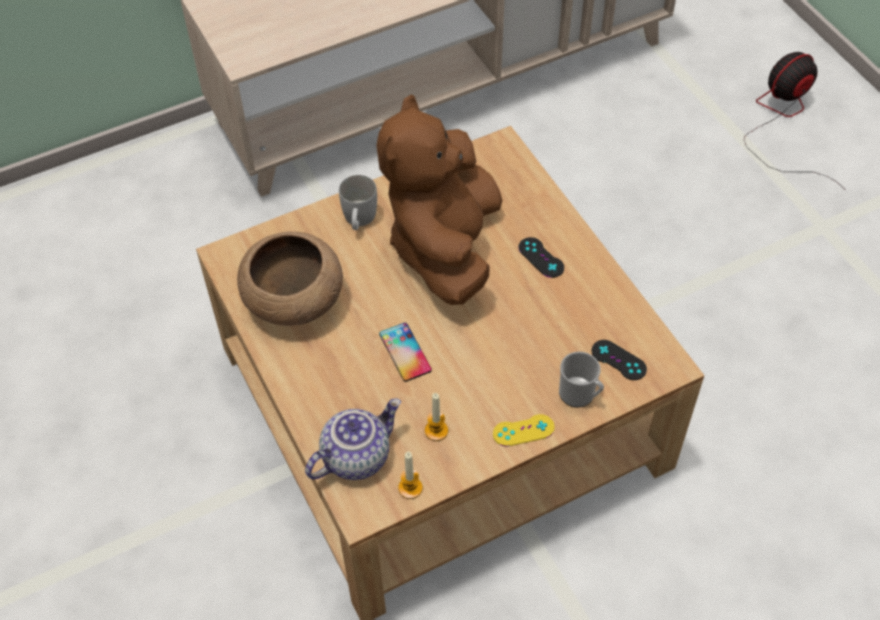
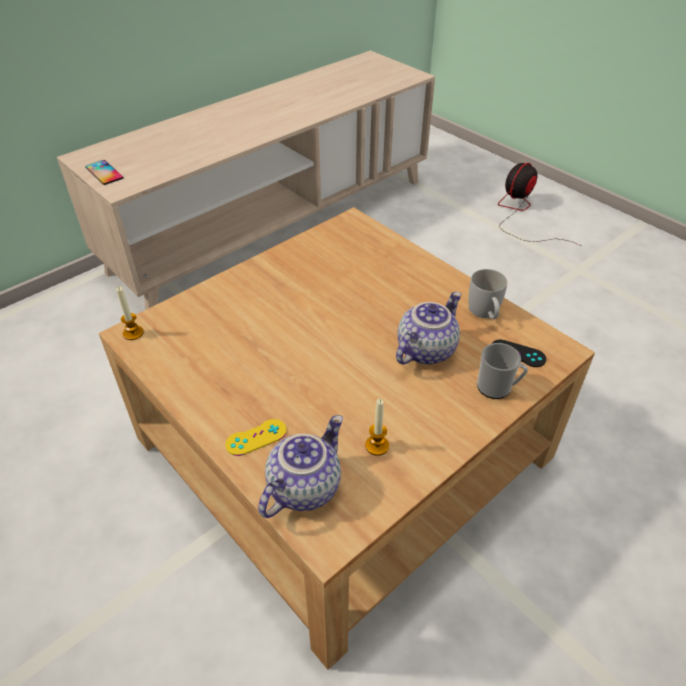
camera: 15 degrees left, 10 degrees down
brown bowl [237,232,343,326] -> none
white mug [339,175,377,230] -> white mug moved to [469,269,507,319]
brown plush toy [376,94,502,305] -> none
phone [379,323,432,382] -> phone moved to [85,160,124,185]
candle [398,452,422,499] -> candle moved to [116,287,144,340]
yellow game controller [493,414,555,447] -> yellow game controller moved to [225,419,287,456]
black game controller [519,237,564,278] -> none
none -> teapot [396,292,461,365]

